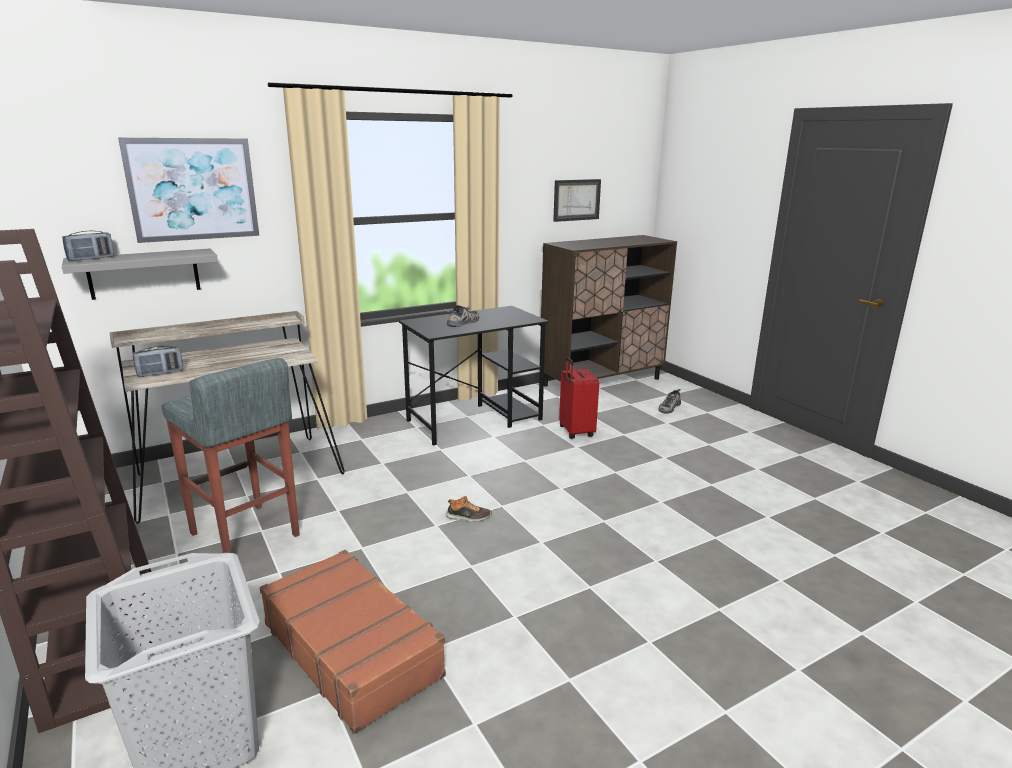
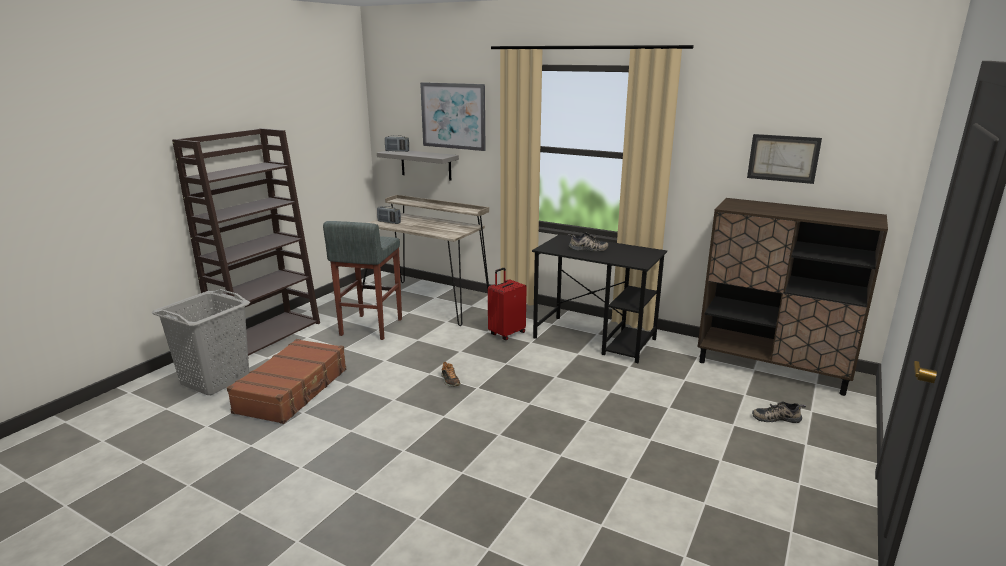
camera: 60 degrees right, 0 degrees up
red suitcase [559,357,599,439] -> red suitcase moved to [488,268,526,340]

